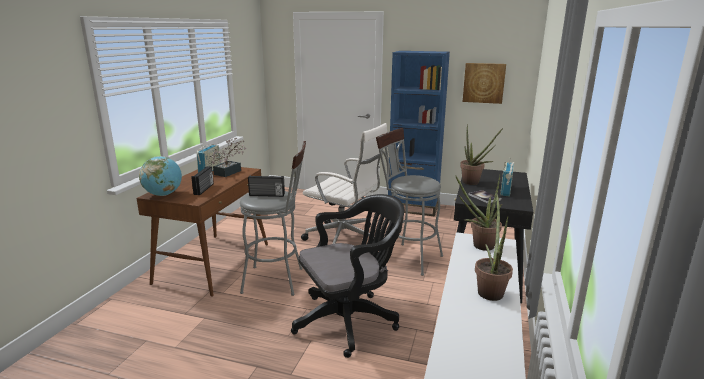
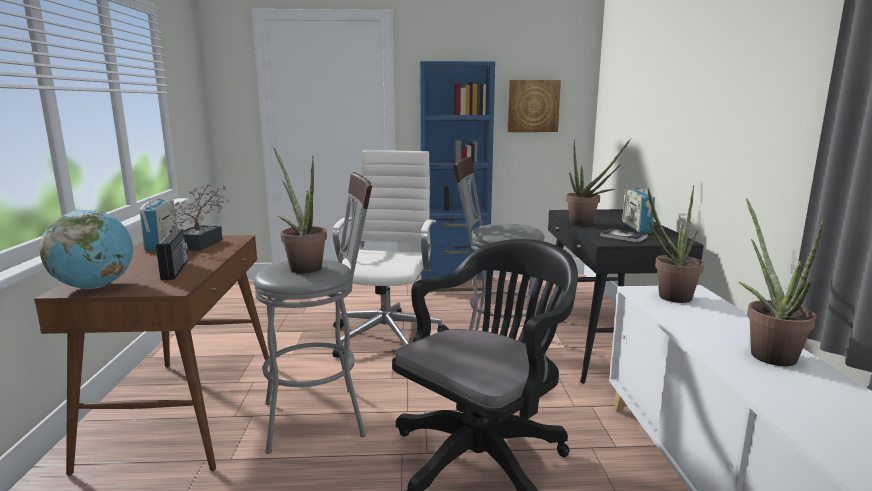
camera: 20 degrees left, 5 degrees down
radio [248,175,285,197] -> potted plant [274,149,327,273]
white office chair [301,123,387,244] -> white office chair turned 90 degrees counterclockwise [332,150,449,358]

